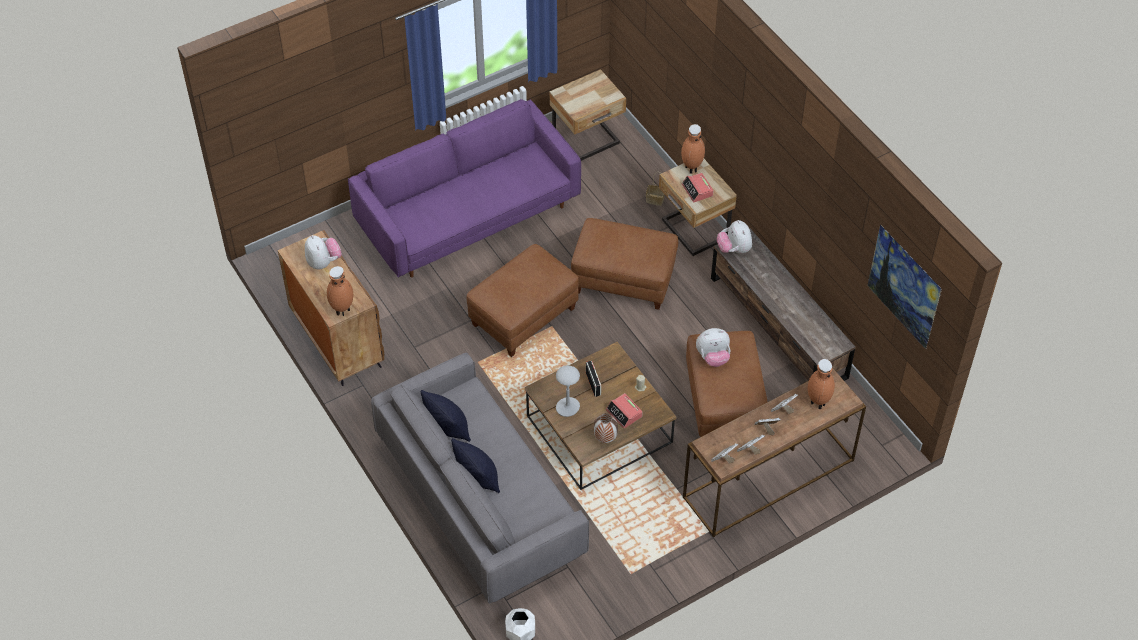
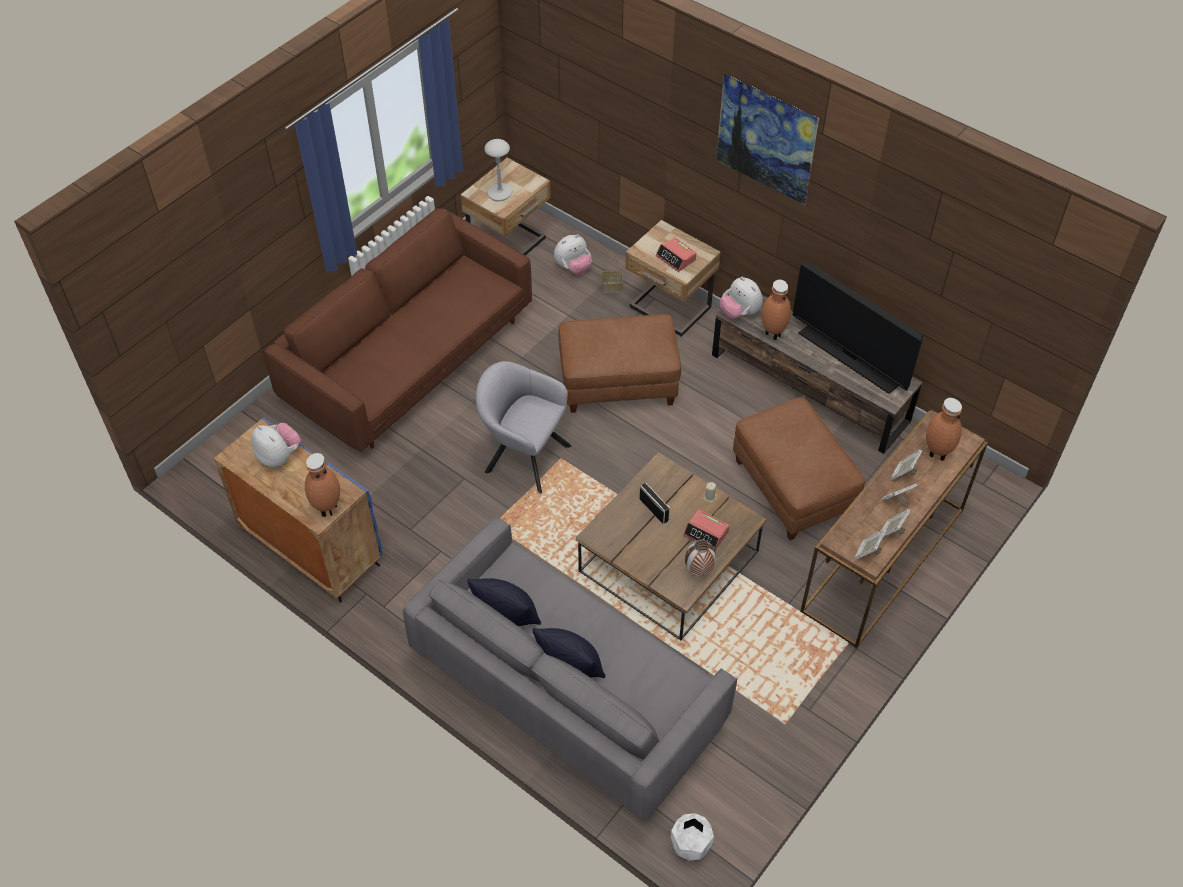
camera: 20 degrees left, 0 degrees up
brown cabinet [278,230,384,386] -> blue cabinet [214,417,382,603]
purple sofa [348,99,581,278] -> brown sofa [263,208,532,452]
brown ottoman [467,244,579,357] -> grey armchair [476,361,571,494]
grey table lamp [556,365,580,417] -> grey table lamp moved to [484,139,512,202]
brown vase [681,124,705,174] -> brown vase moved to [762,280,791,340]
plush toy [696,328,730,367] -> plush toy moved to [554,234,592,274]
picture [867,225,942,349] -> picture moved to [716,73,819,205]
none -> television [793,263,923,394]

